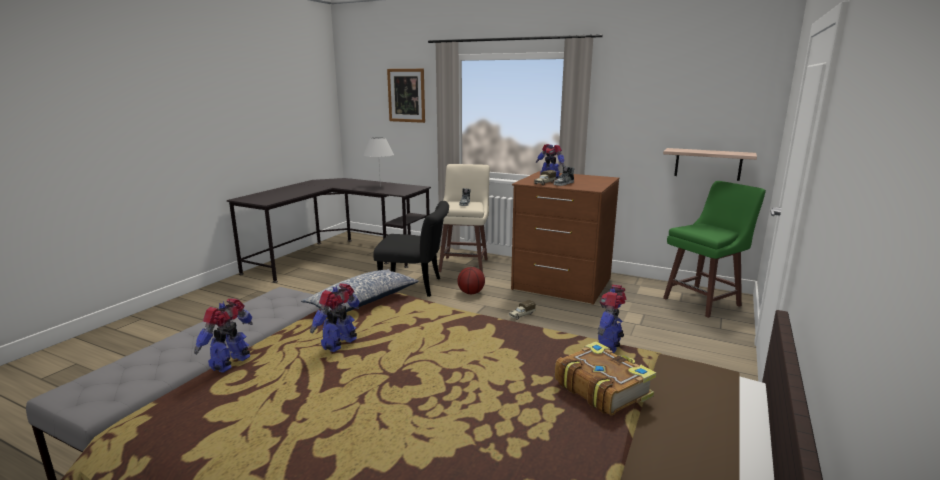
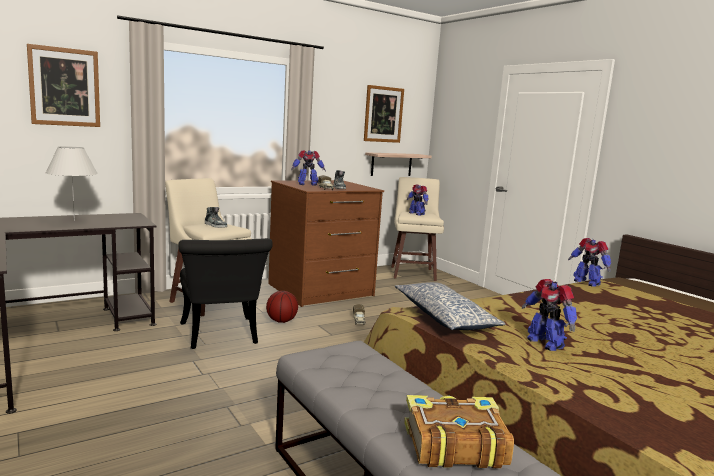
camera: 60 degrees left, 5 degrees down
toy robot [194,298,253,373] -> toy robot moved to [407,185,428,215]
black chair [374,201,449,297] -> black chair turned 120 degrees clockwise [178,238,273,349]
book [555,341,656,416] -> book moved to [404,395,514,468]
green stool [663,181,766,318] -> beige stool [391,177,444,281]
none -> picture [364,85,404,143]

